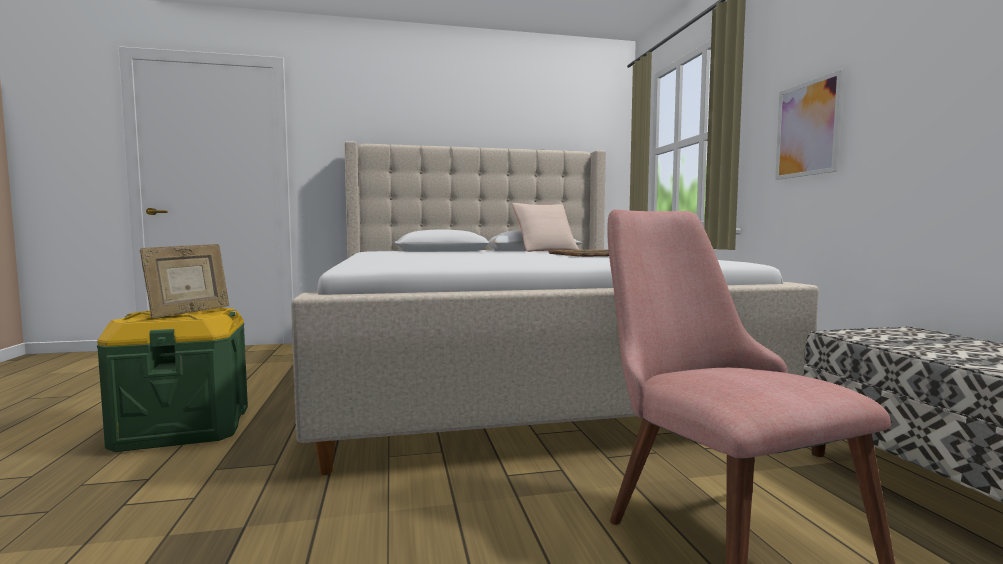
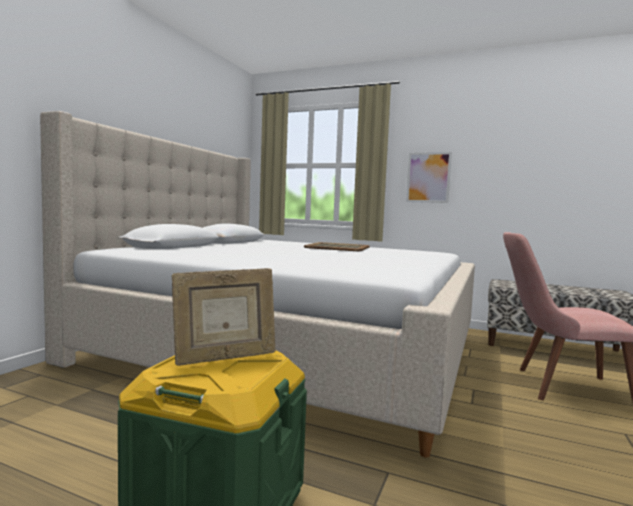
camera: 55 degrees left, 0 degrees up
picture frame [140,244,229,318] -> picture frame turned 90 degrees clockwise [172,268,276,366]
beige pillow [512,203,579,252] -> none

